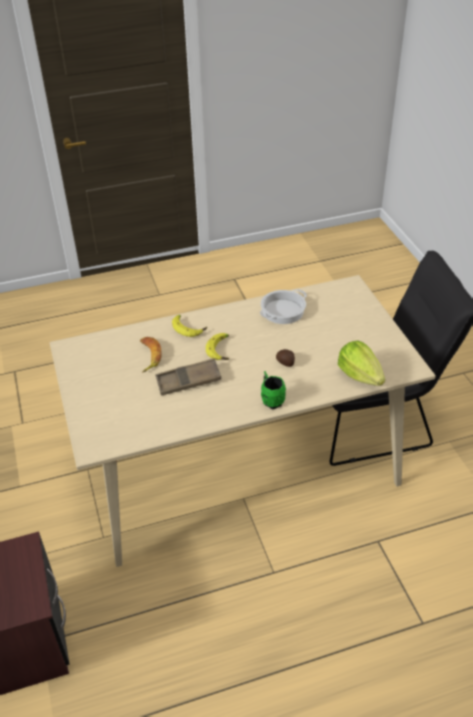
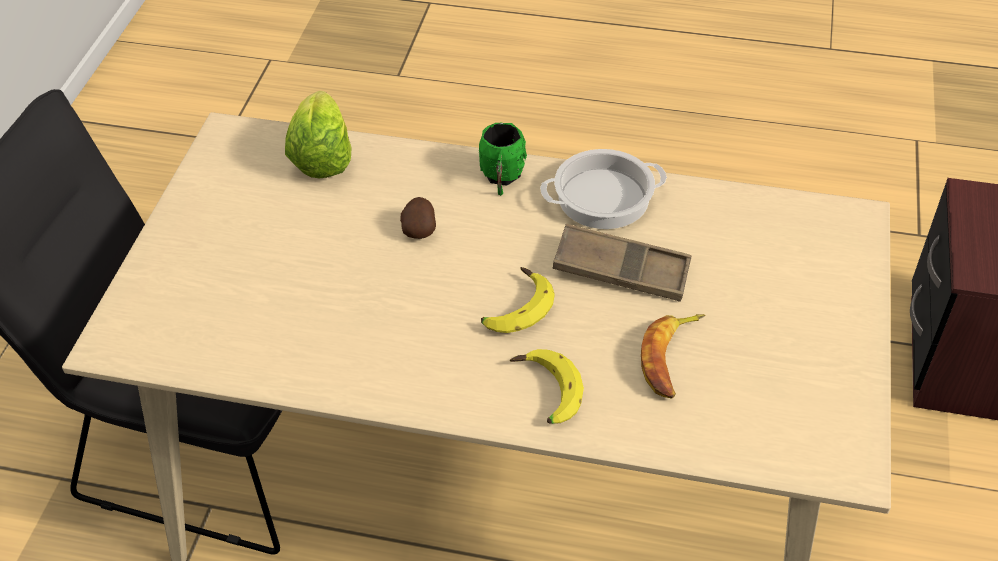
camera: 150 degrees left, 5 degrees up
cooking pot [260,289,307,324] -> cooking pot moved to [540,149,667,229]

